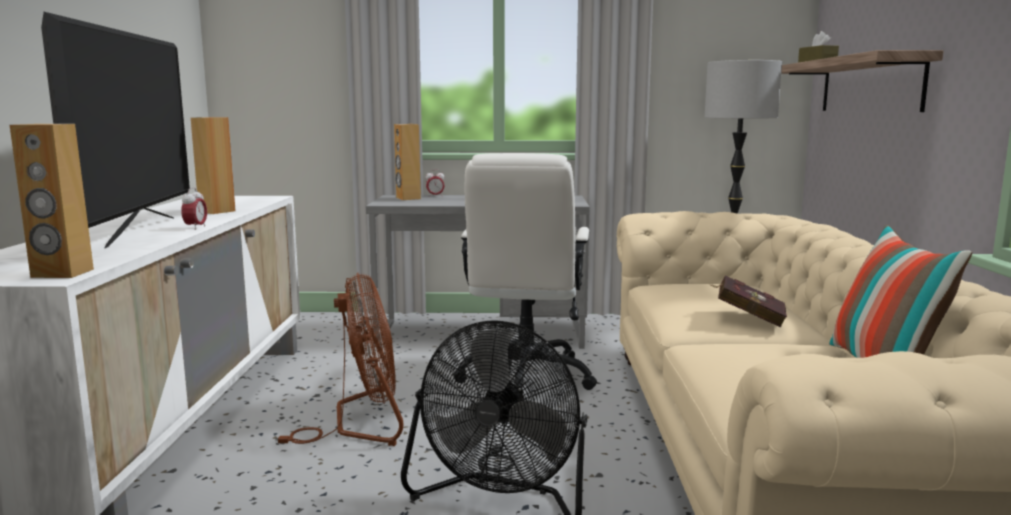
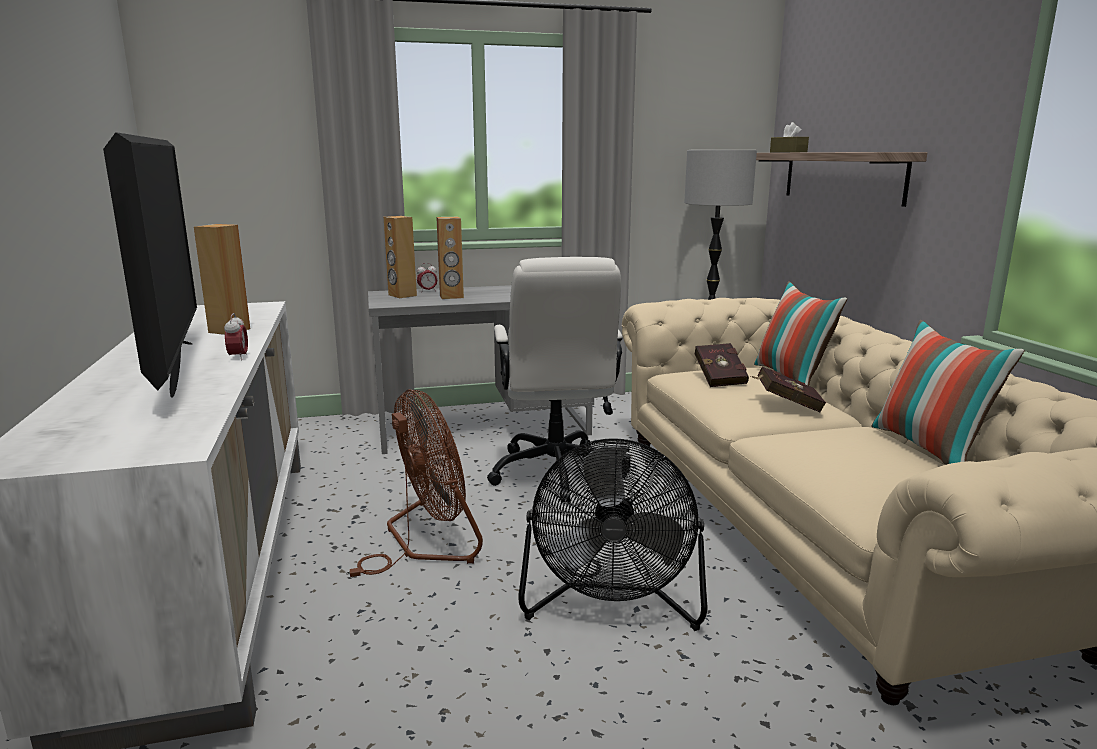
camera: 15 degrees left, 5 degrees up
brown speaker [10,124,94,278] -> brown speaker moved to [436,217,464,299]
none -> red book [694,343,749,387]
none -> pillow [754,281,847,386]

